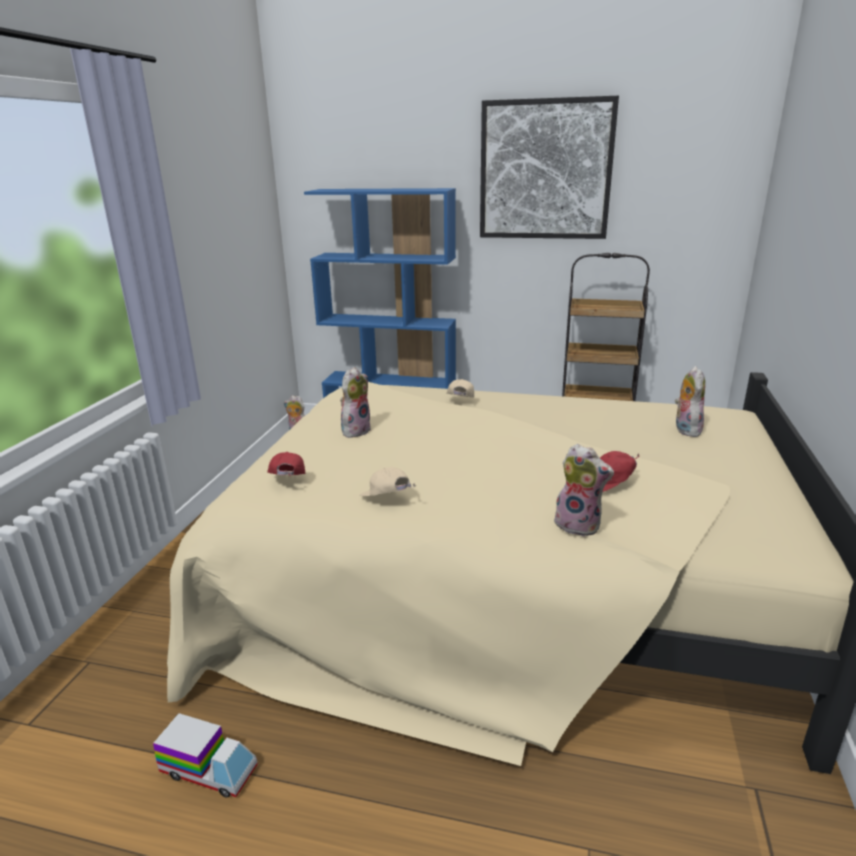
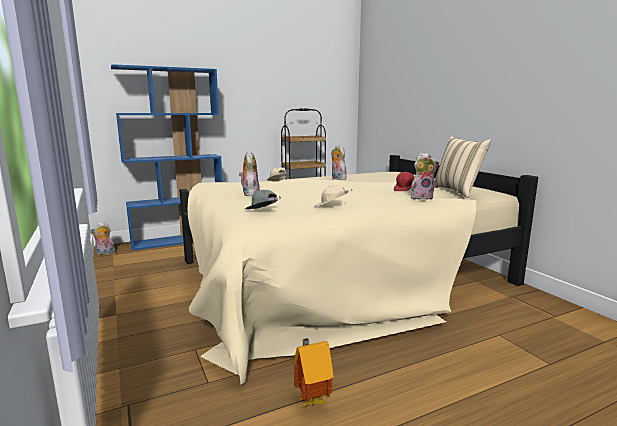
camera: 40 degrees left, 10 degrees down
toy truck [153,713,258,798] -> toy house [293,338,334,407]
red cap [267,452,306,476] -> grey cap [245,190,281,209]
picture [480,96,619,239] -> none
plush toy [675,366,705,437] -> plush toy moved to [331,144,347,180]
none -> beige pillow [434,136,491,198]

